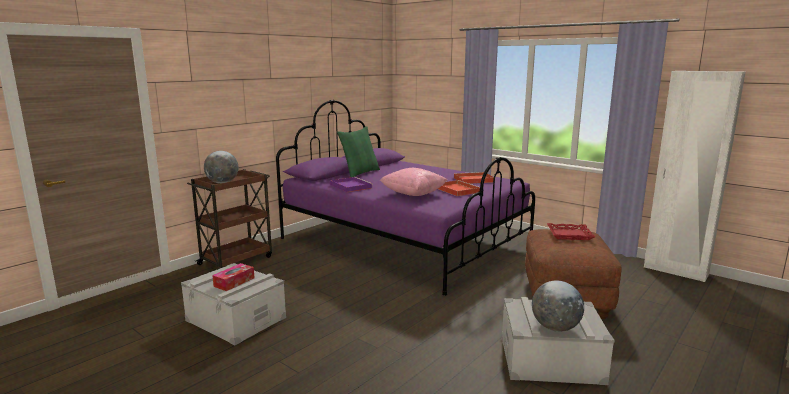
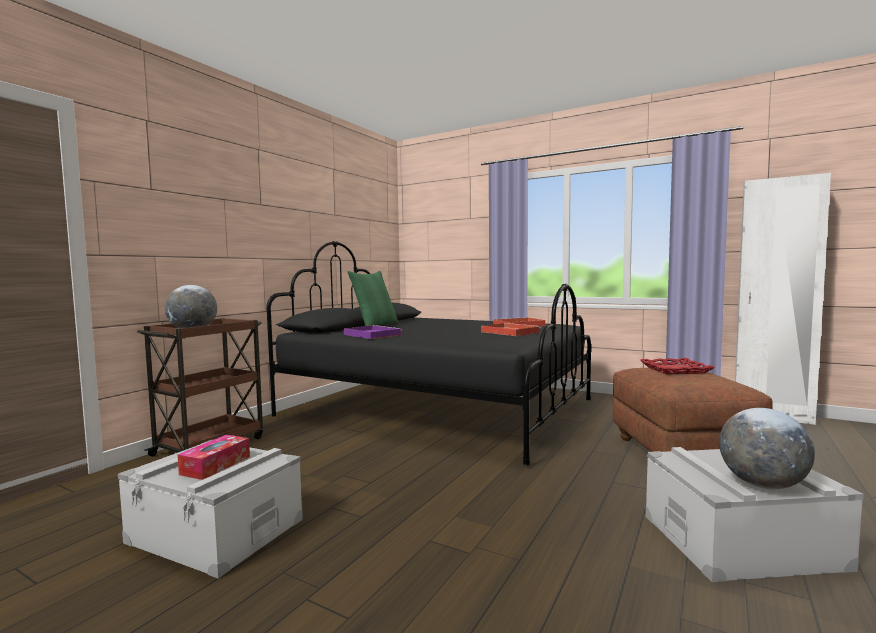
camera: 10 degrees left, 10 degrees down
purple bed [276,100,535,296] -> black bed [267,241,591,466]
pink pillow [380,168,447,196] -> none

